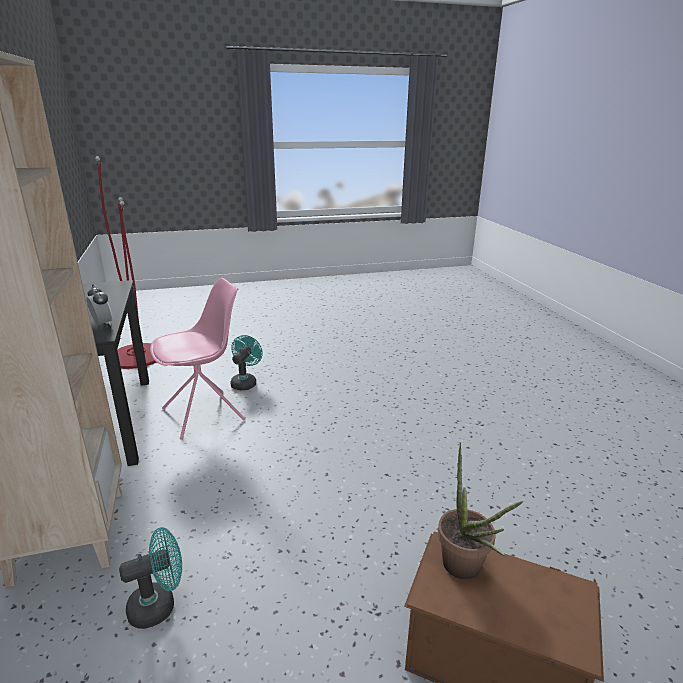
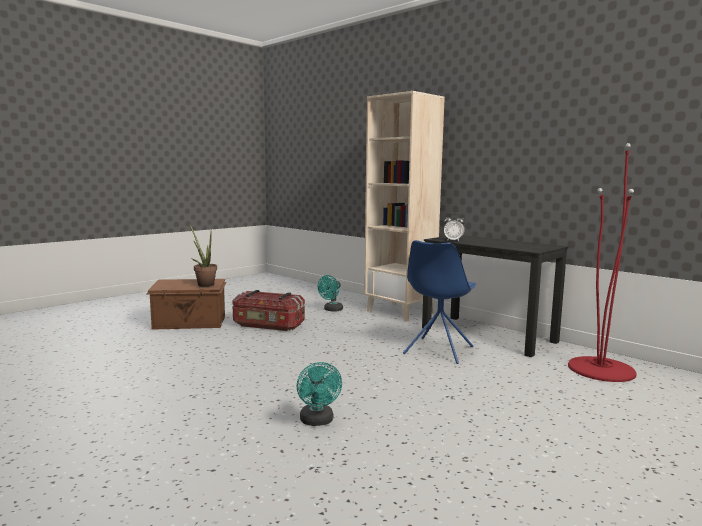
camera: 150 degrees right, 15 degrees down
pink chair [150,278,245,440] -> blue chair [403,240,476,364]
turquoise fan [231,335,263,390] -> turquoise fan moved to [296,362,342,426]
none -> storage box [232,290,305,331]

